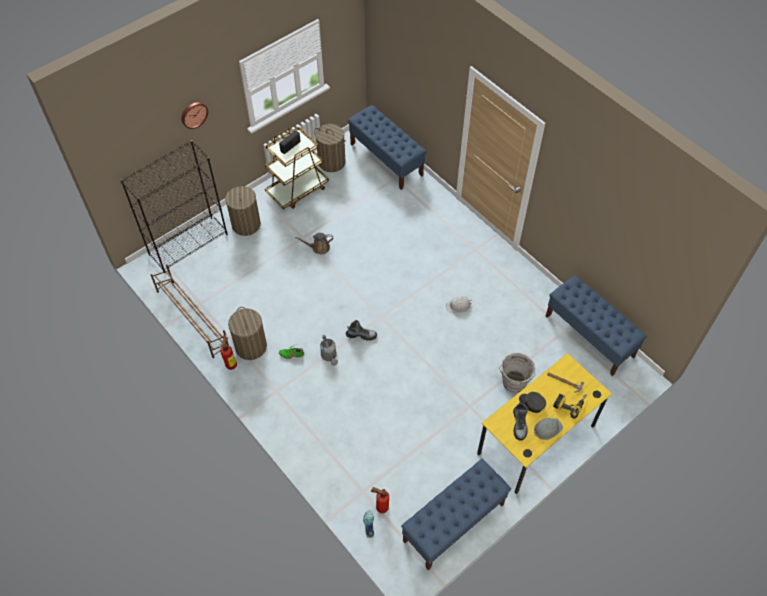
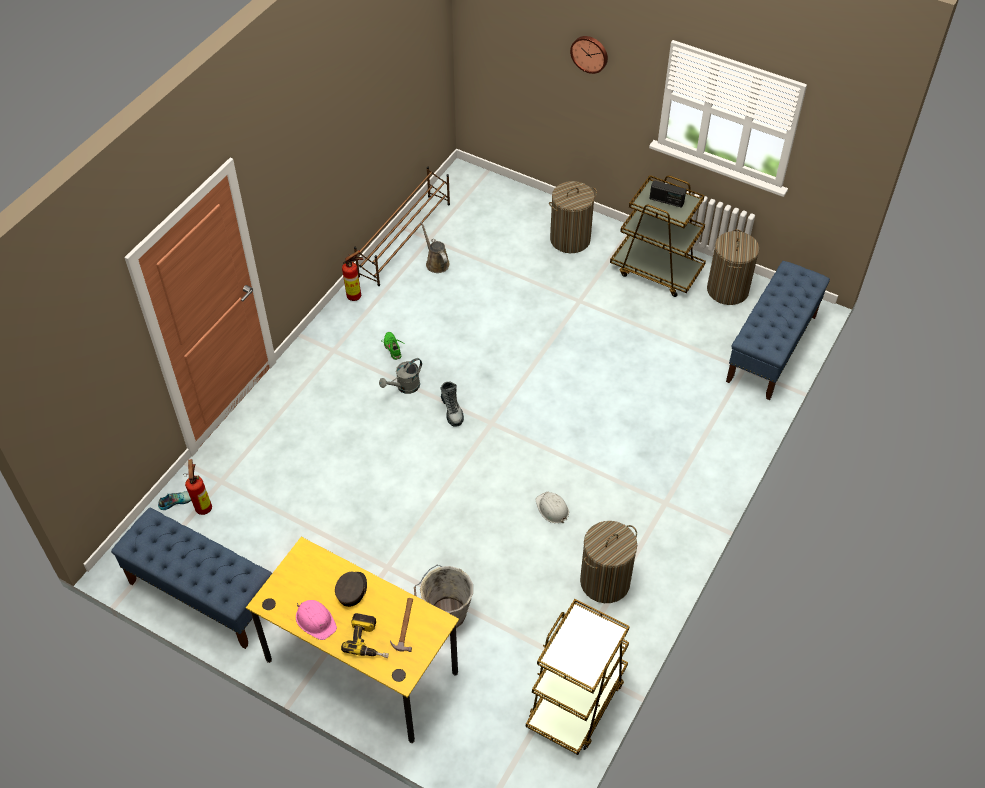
camera: 70 degrees right, 5 degrees down
black bookcase [120,140,227,273] -> none
laundry basket [228,307,267,360] -> laundry basket moved to [580,521,637,603]
brown watering can [295,233,333,254] -> brown watering can moved to [421,221,450,273]
boot [513,402,528,441] -> none
grey hard hat [534,418,563,440] -> pink hard hat [296,600,337,640]
blue bench [546,275,647,376] -> brown cart [526,599,630,755]

